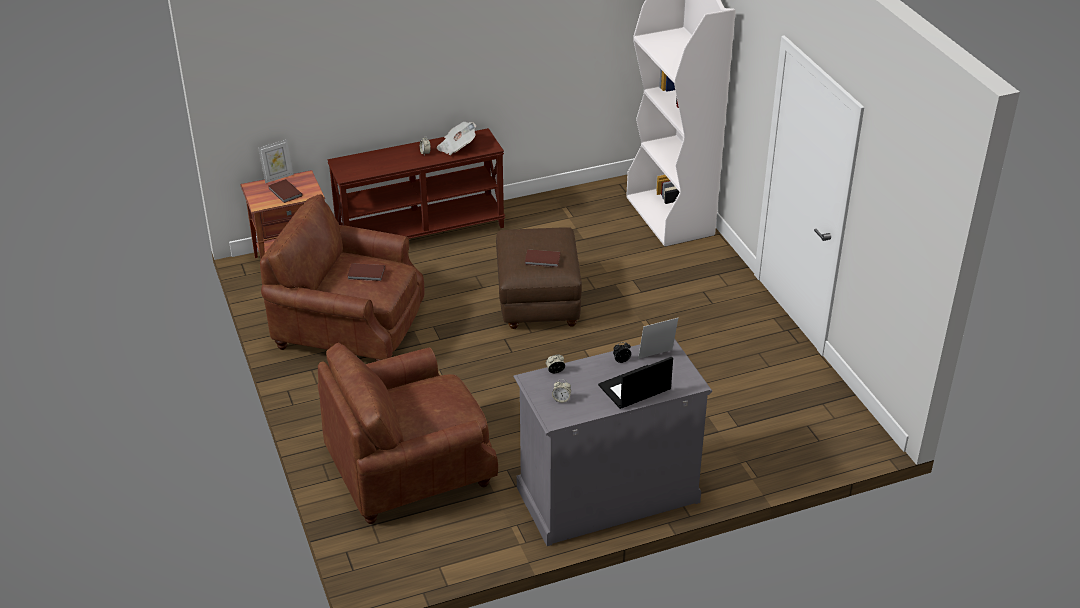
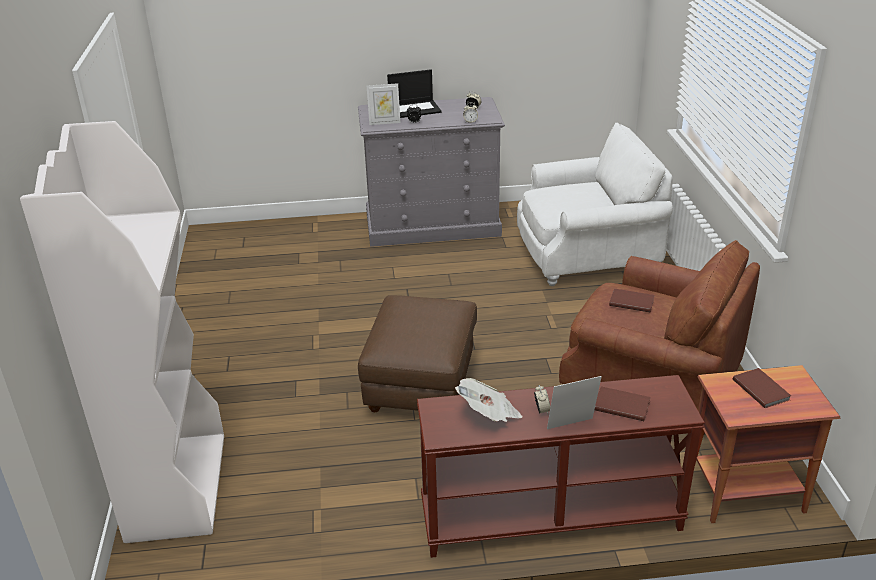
camera: 165 degrees left, 5 degrees down
picture frame [258,140,294,183] -> picture frame moved to [547,376,602,429]
brown armchair [318,342,498,524] -> white armchair [517,123,673,286]
brown book [525,249,560,267] -> brown book moved to [595,386,651,421]

